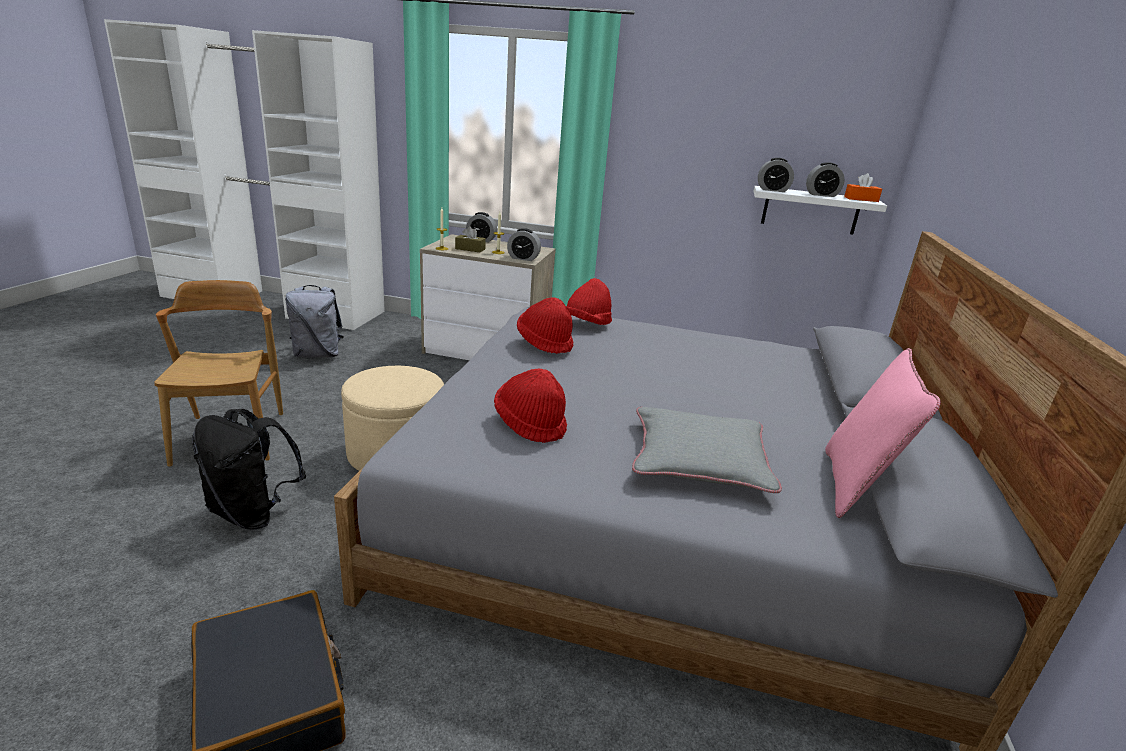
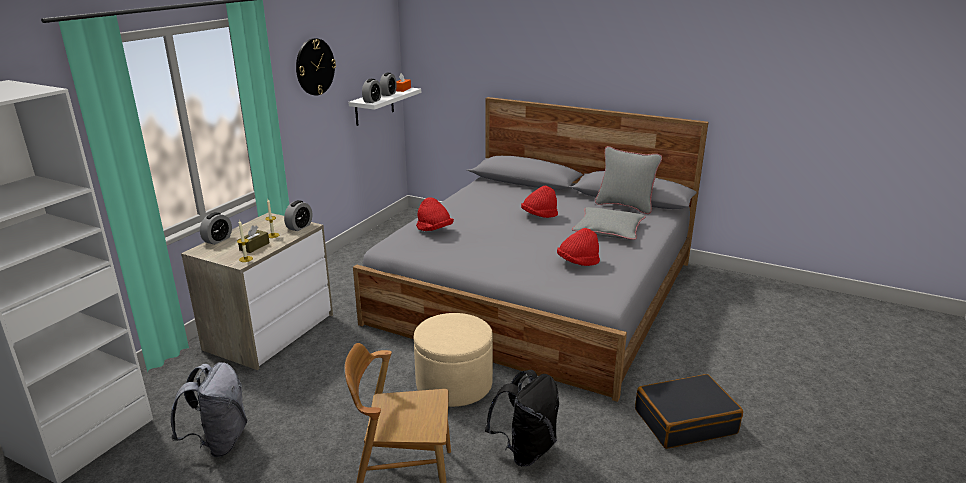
camera: 75 degrees left, 0 degrees up
red hat [517,297,573,354] -> red hat moved to [521,186,558,218]
pink pillow [825,348,941,518] -> grey pillow [595,146,662,214]
none -> wall clock [296,38,336,95]

